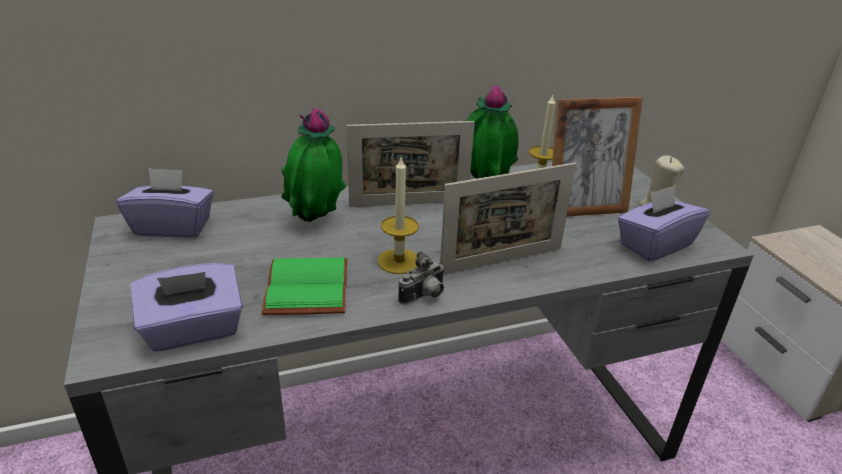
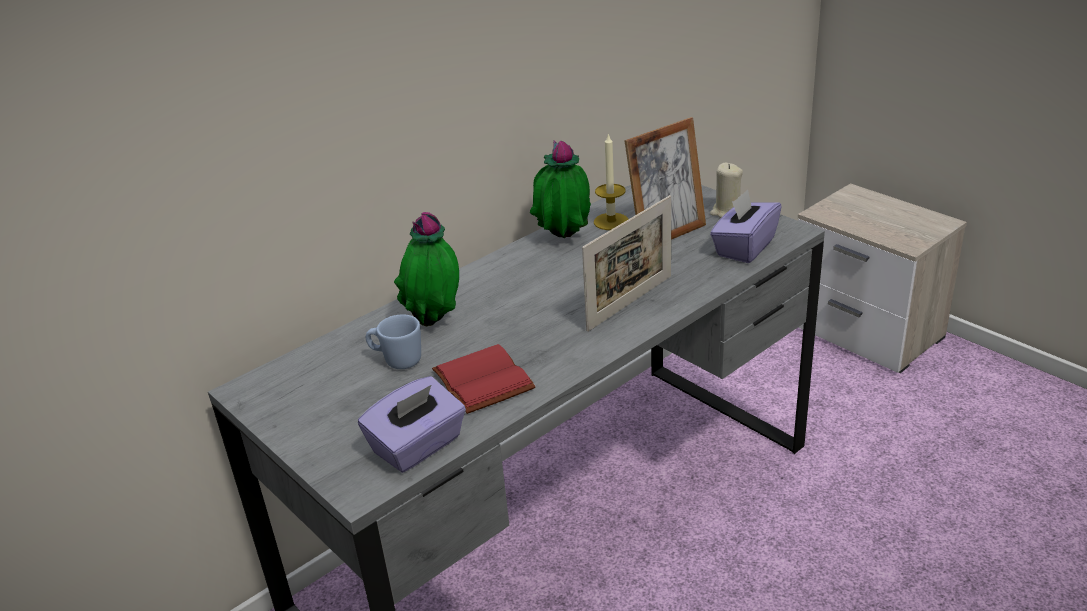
camera: 20 degrees left, 0 degrees up
purple tissue box [116,168,214,238] -> none
green book [262,258,347,315] -> red book [432,344,536,414]
picture frame [347,121,475,207] -> none
candle [378,155,419,274] -> none
camera [398,251,445,305] -> none
none -> blue mug [366,314,421,369]

